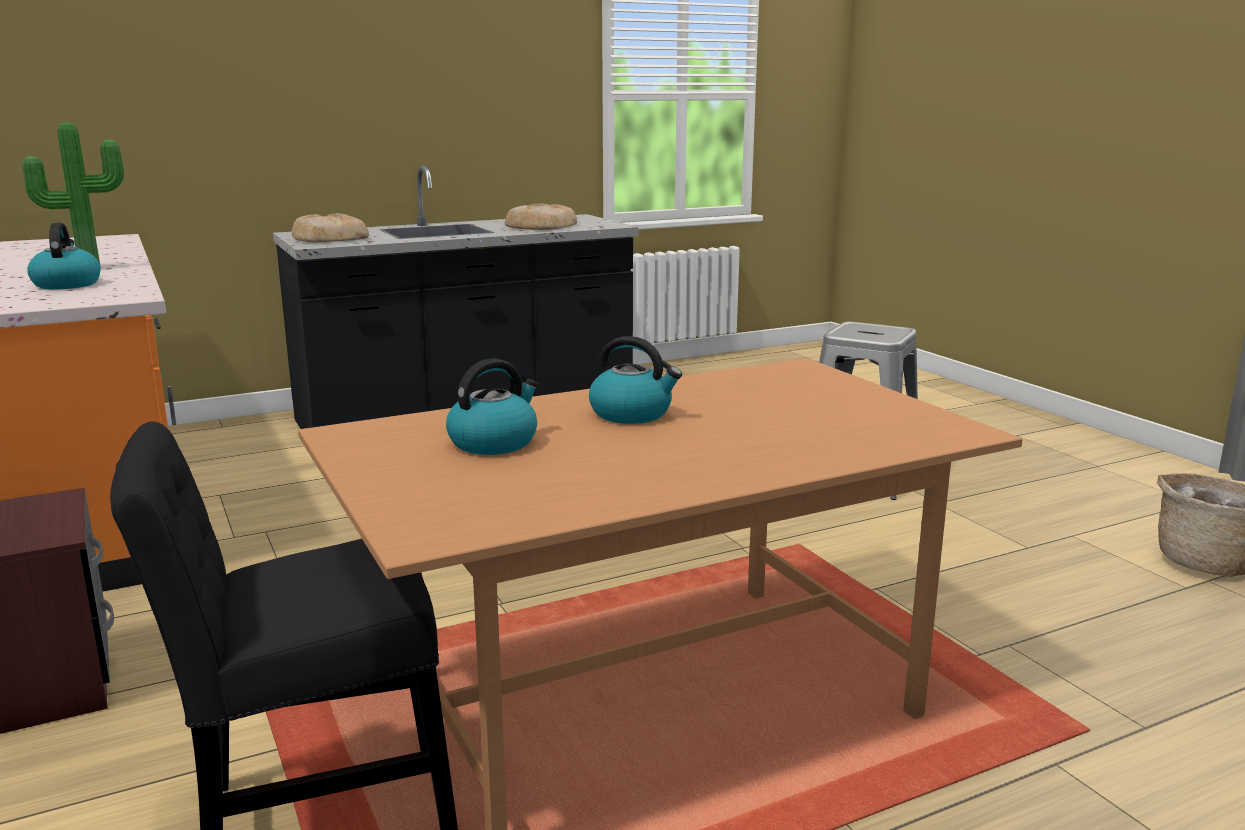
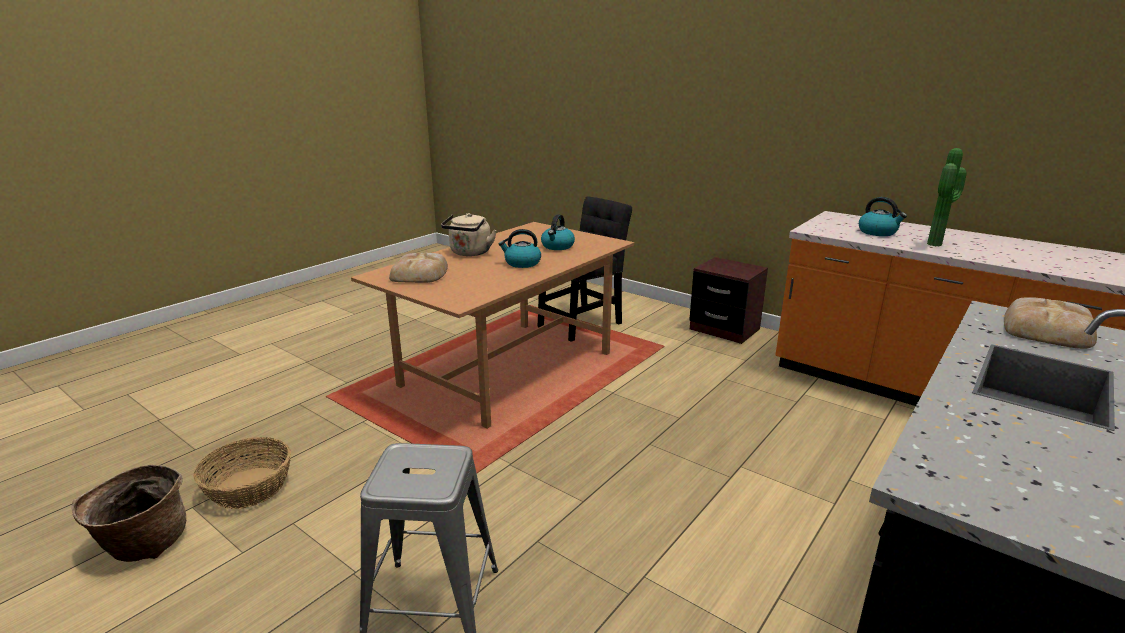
camera: 155 degrees right, 5 degrees up
bread [505,203,577,230] -> bread moved to [389,253,448,283]
none -> basket [194,437,291,509]
none -> beige kettle [441,213,497,256]

